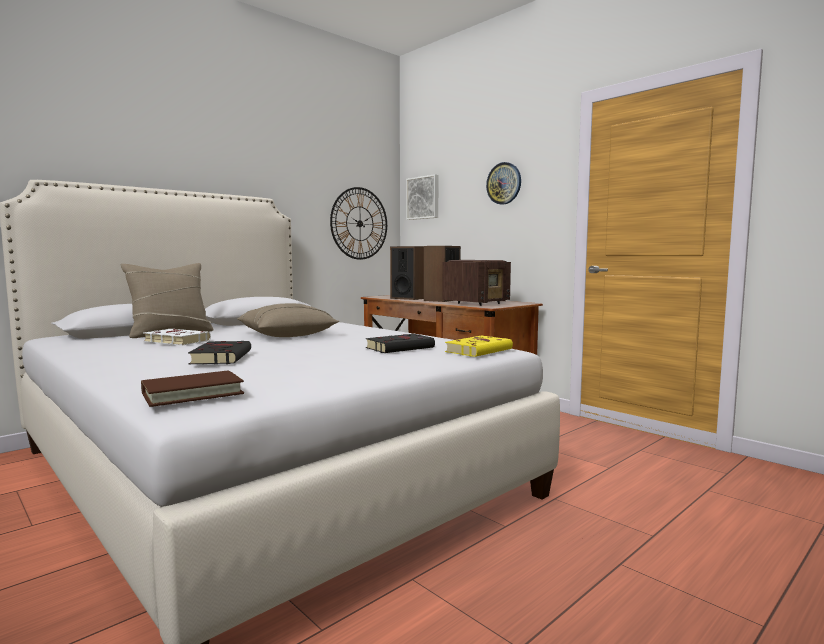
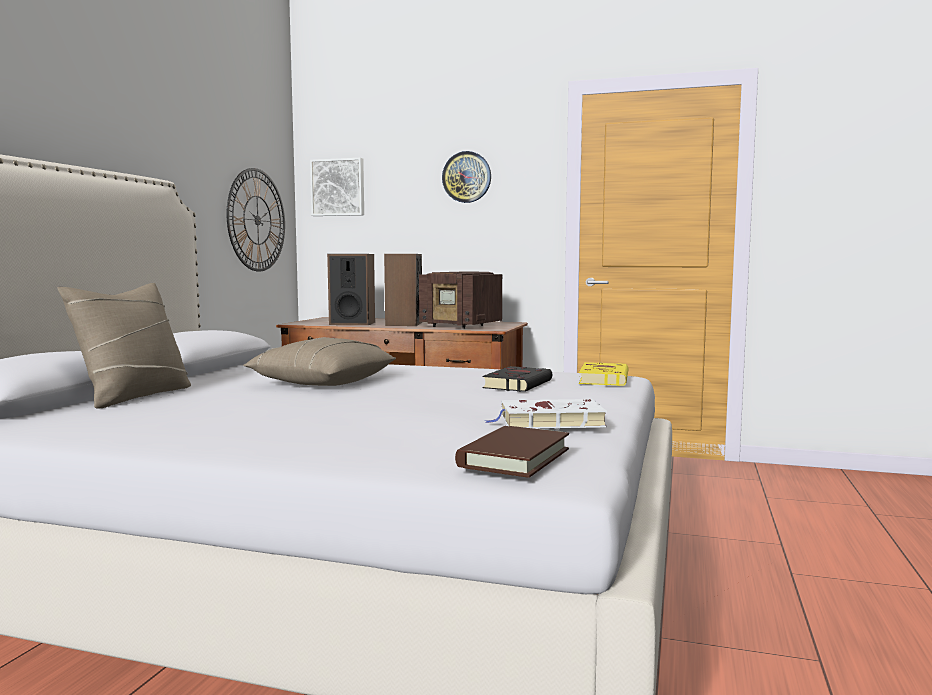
camera: 30 degrees left, 0 degrees up
white book [143,329,211,346] -> white book moved to [485,399,607,429]
black book [188,341,251,364] -> none
radio [442,260,511,306] -> radio turned 105 degrees clockwise [419,271,502,329]

